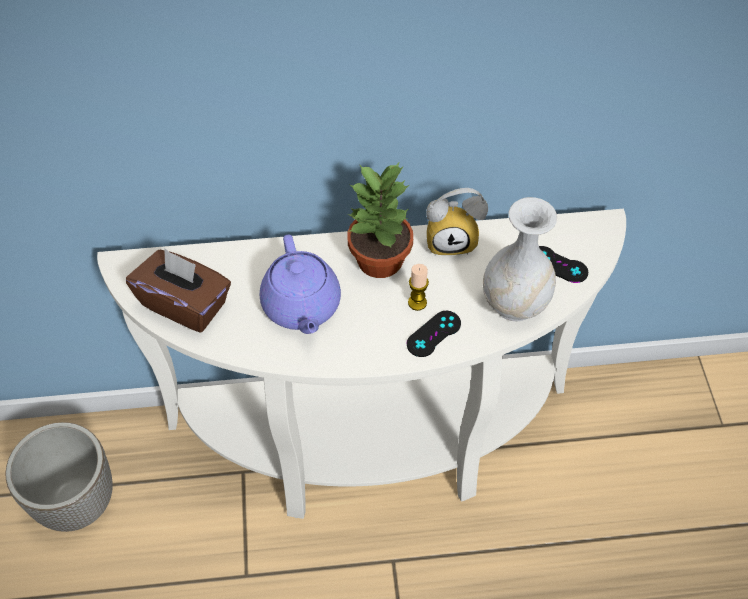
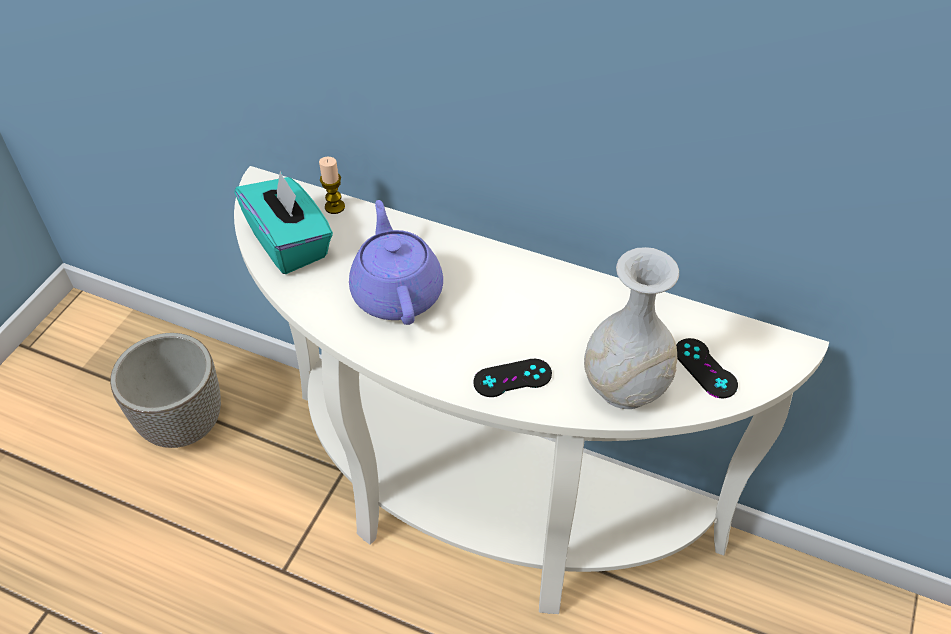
camera: 30 degrees right, 5 degrees down
brown tissue box [126,248,231,333] -> turquoise tissue box [235,170,333,274]
purple teapot [260,235,341,334] -> purple teapot turned 150 degrees clockwise [349,200,443,325]
potted plant [347,163,413,278] -> none
candle [408,264,429,311] -> candle moved to [319,157,345,214]
alarm clock [426,188,488,256] -> none

